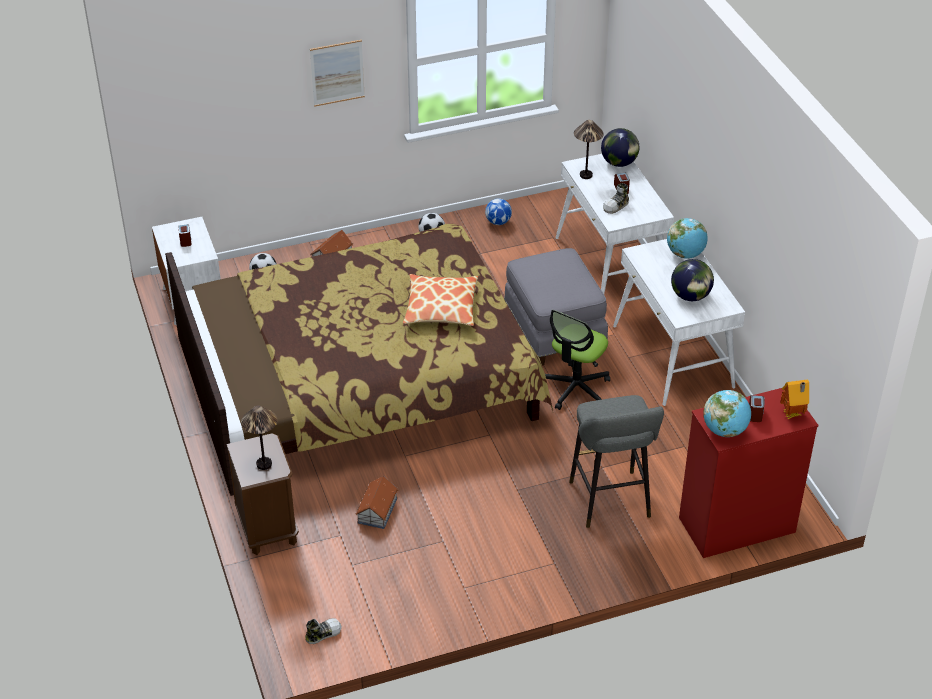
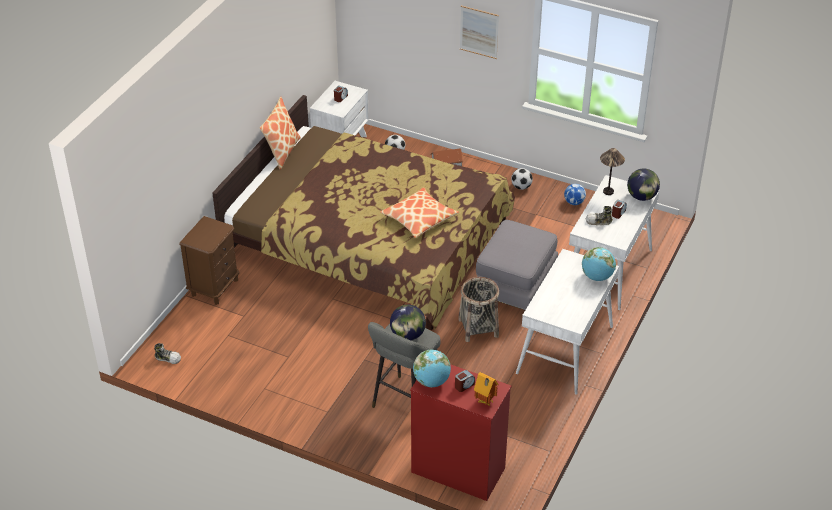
camera: 45 degrees right, 0 degrees up
table lamp [241,406,277,470] -> none
toy house [356,476,398,529] -> none
office chair [545,310,610,410] -> basket [458,277,499,342]
globe [671,259,714,301] -> globe moved to [390,305,426,340]
none -> pillow [260,97,301,170]

